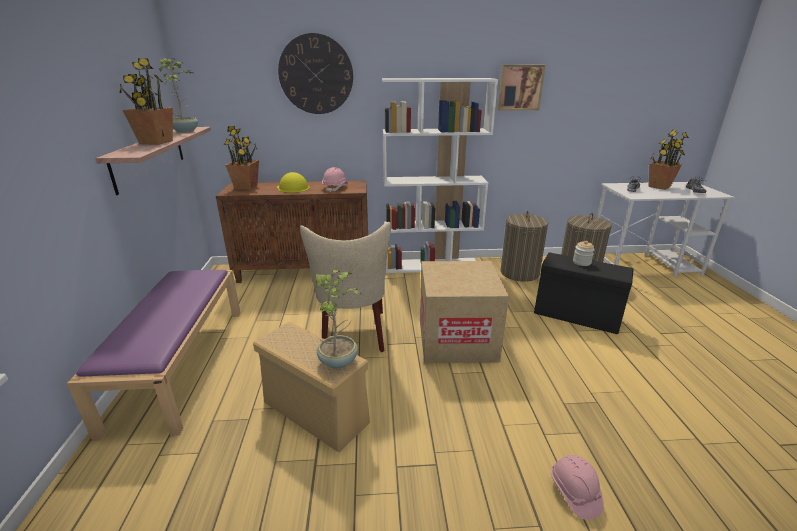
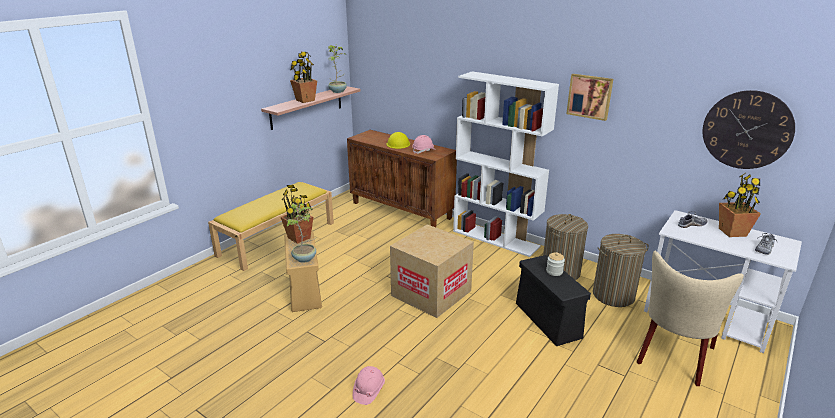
camera: 40 degrees right, 0 degrees up
purple bench [67,270,241,440] -> yellow bench [208,182,334,271]
potted plant [224,126,259,190] -> potted plant moved to [281,185,314,244]
wall clock [278,33,353,114] -> wall clock moved to [703,90,795,169]
beige chair [300,222,391,352] -> beige chair moved to [637,251,744,386]

